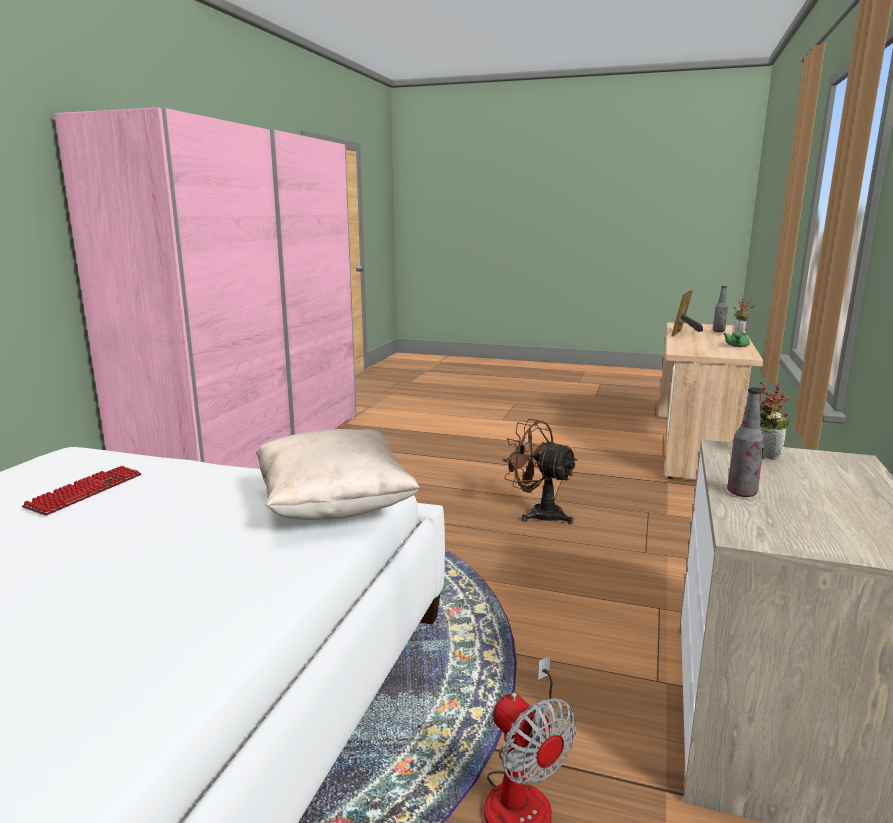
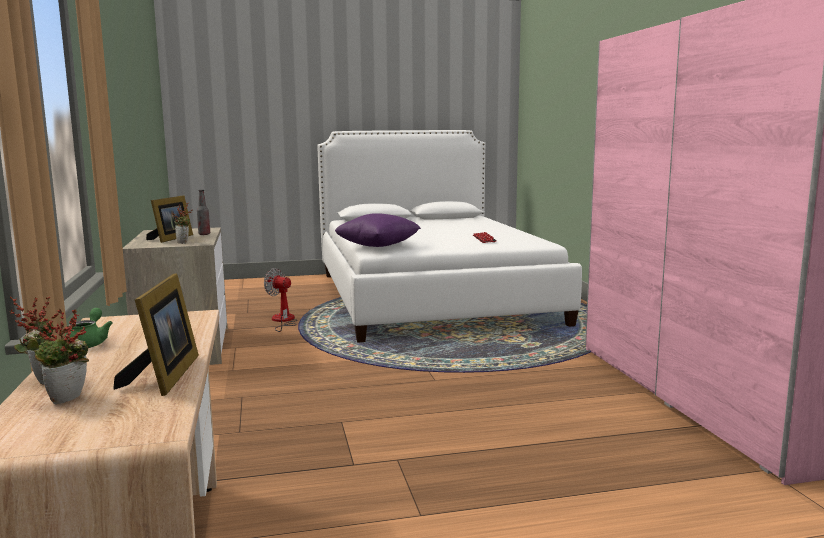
camera: 150 degrees right, 5 degrees down
beige pillow [256,429,420,520] -> purple pillow [335,213,421,247]
brown fan [502,419,578,524] -> none
bottle [713,286,728,332] -> potted plant [34,309,89,404]
none -> picture frame [146,195,193,243]

